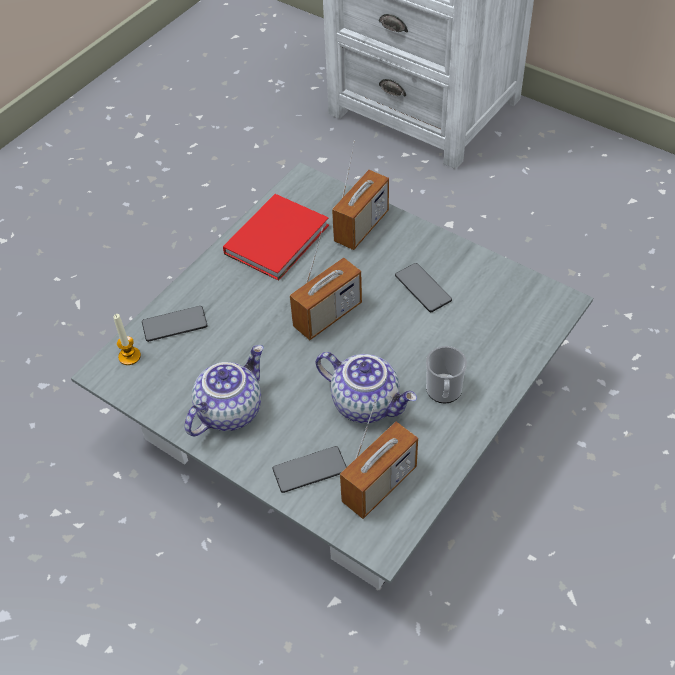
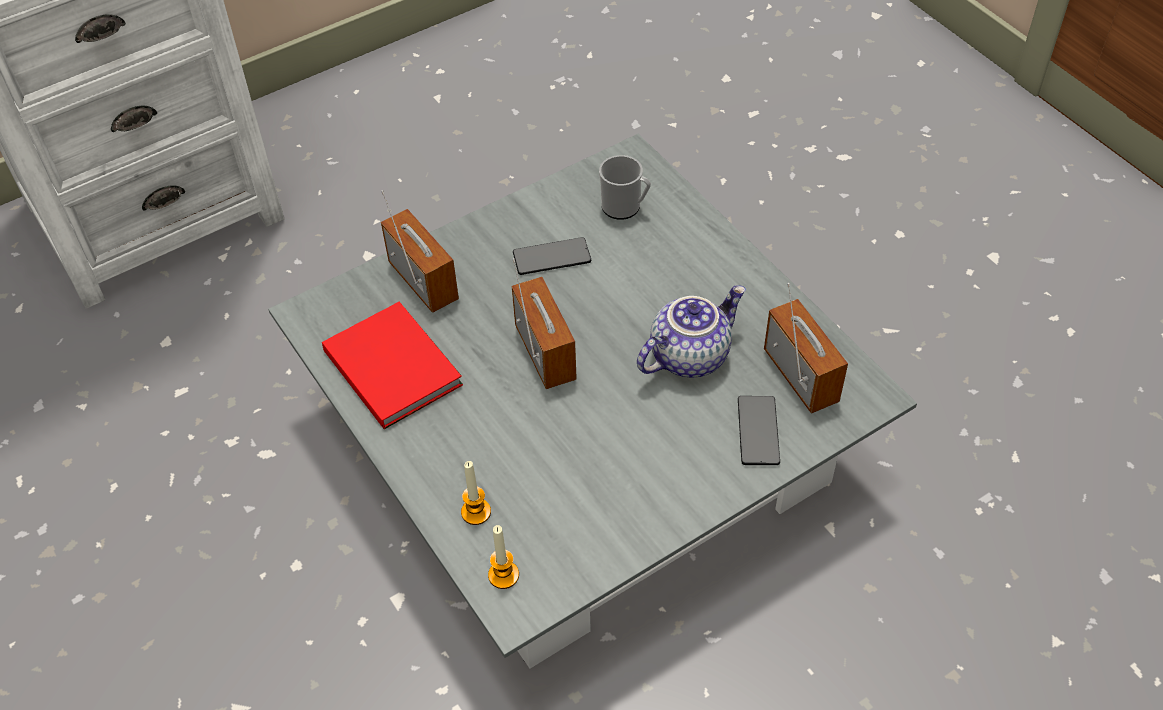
camera: 70 degrees left, 0 degrees up
phone [142,306,208,342] -> candle [461,461,491,525]
teapot [184,345,264,436] -> none
mug [426,346,467,404] -> mug moved to [599,155,651,220]

